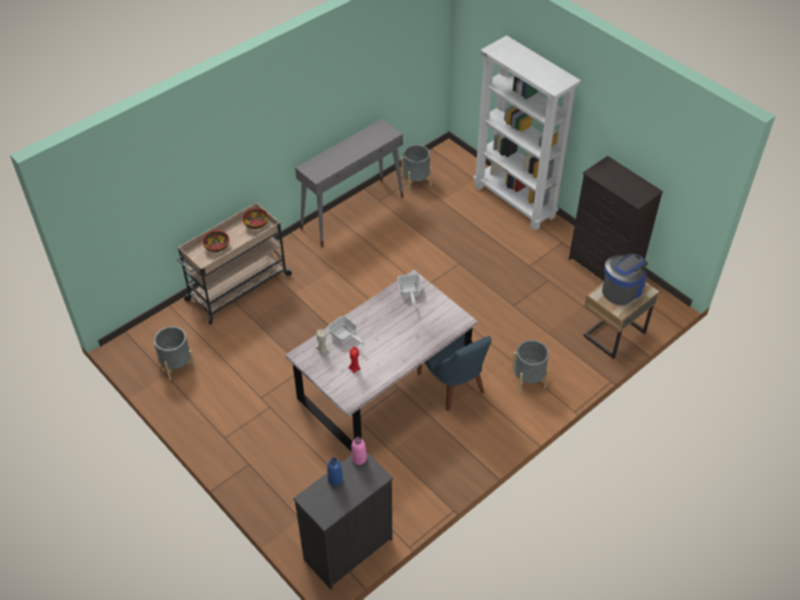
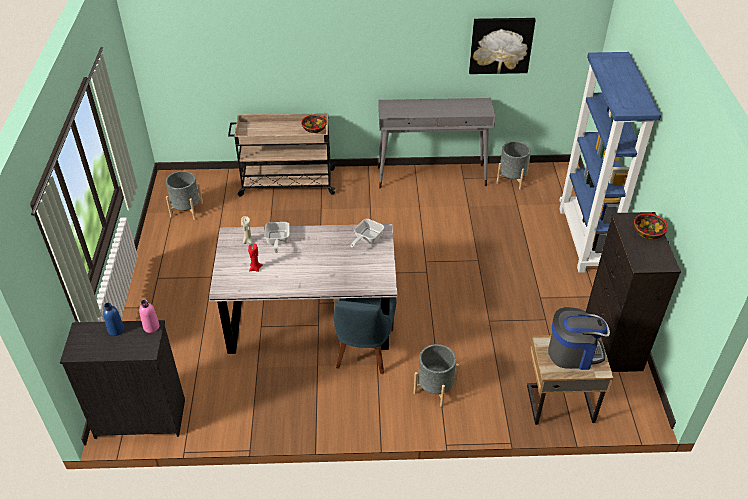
camera: 40 degrees right, 5 degrees down
bowl [202,230,229,252] -> bowl moved to [634,213,668,239]
white bookcase [473,35,581,231] -> blue bookcase [559,52,661,273]
none -> picture [469,18,536,74]

